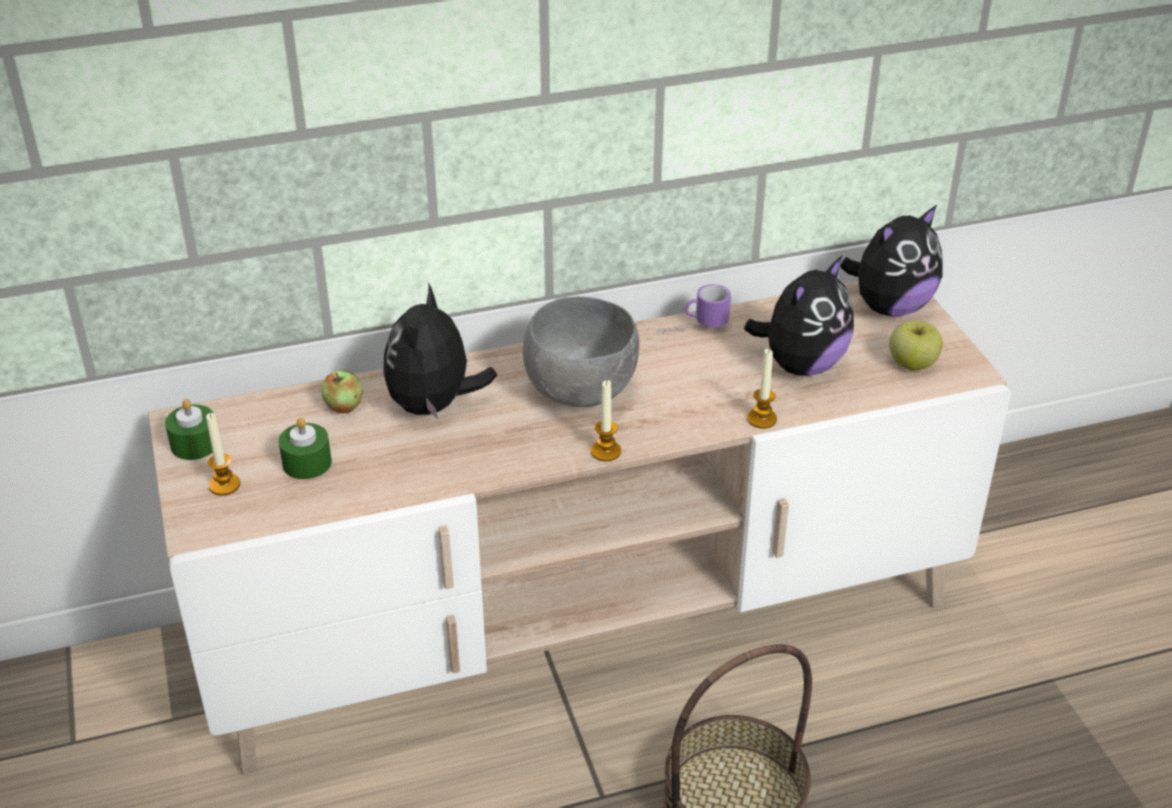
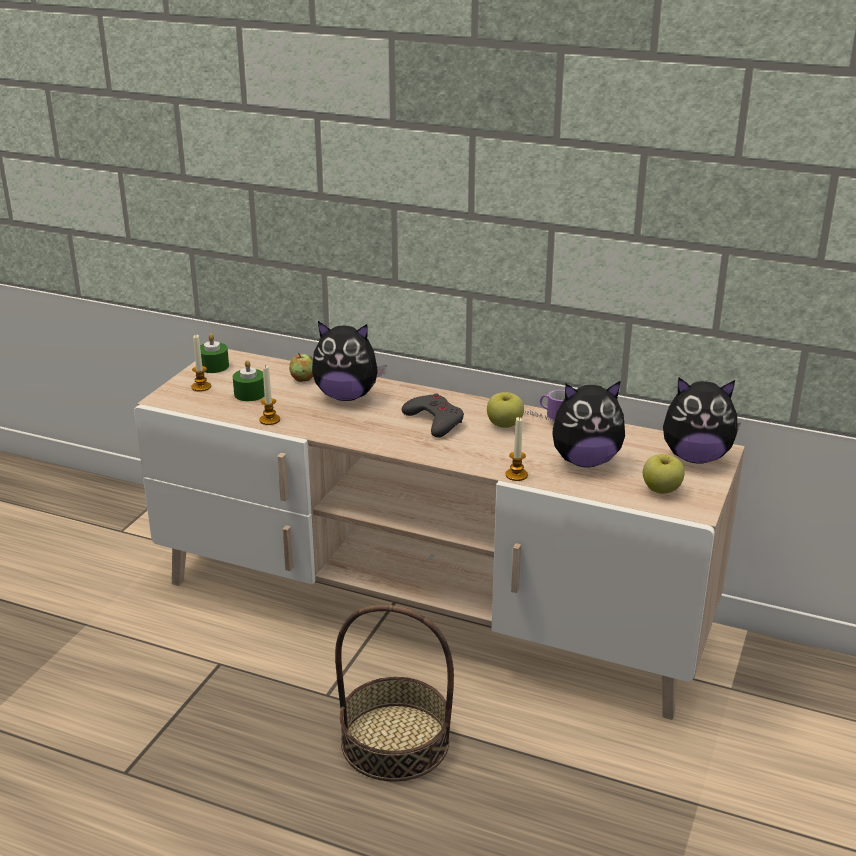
camera: 40 degrees right, 10 degrees down
plush toy [383,284,497,419] -> plush toy turned 135 degrees counterclockwise [312,321,386,401]
grey bowl [523,296,639,407] -> grey game controller [402,393,464,438]
candle [591,380,621,461] -> candle moved to [259,366,280,425]
none -> apple [487,392,524,428]

